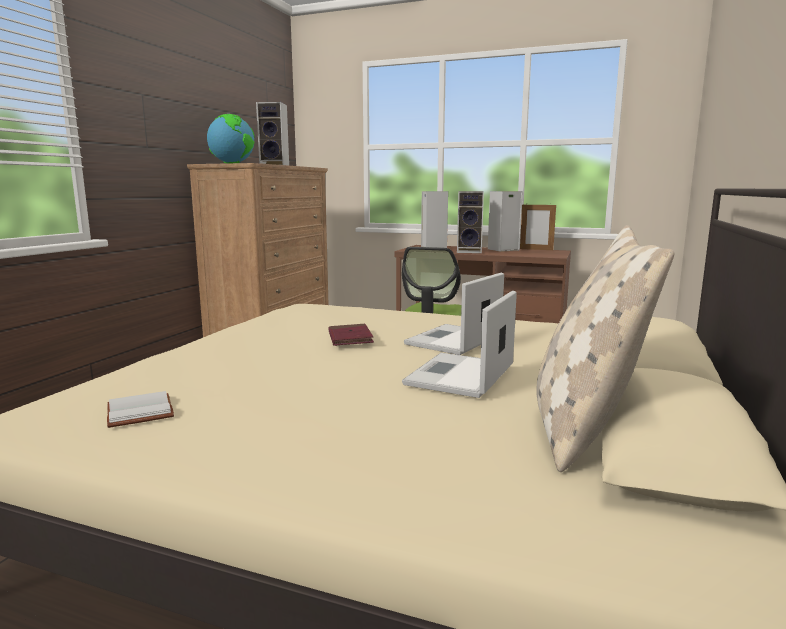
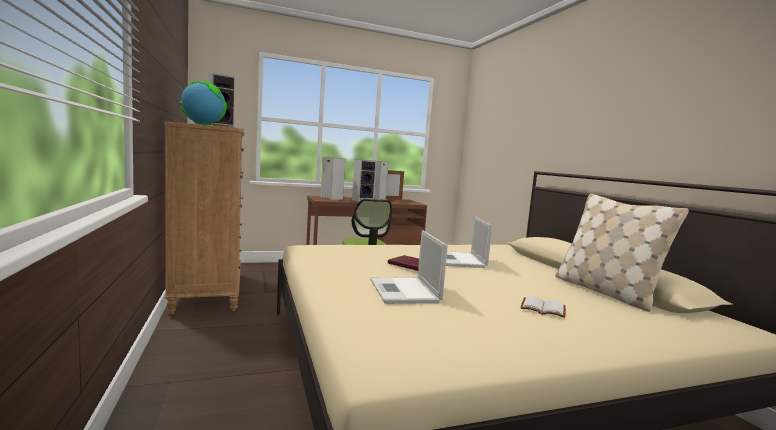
camera: 40 degrees left, 5 degrees down
white book [107,391,174,428] -> white book moved to [520,296,566,318]
laptop [402,291,517,398] -> laptop moved to [370,230,448,304]

